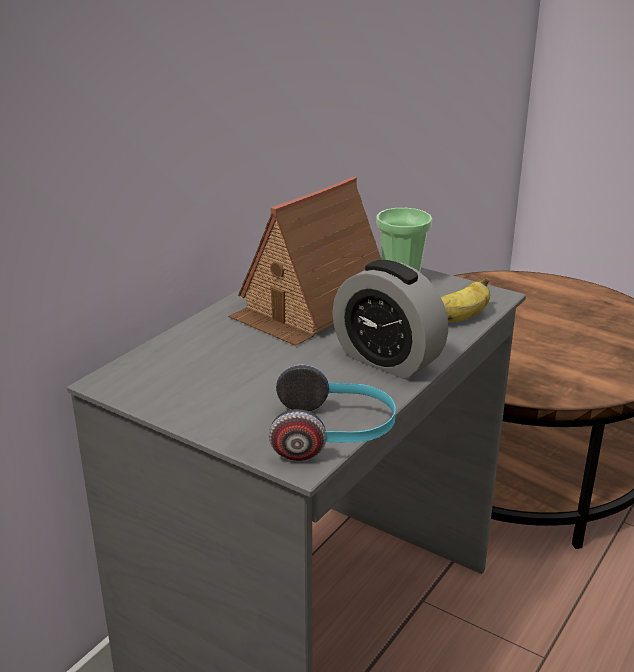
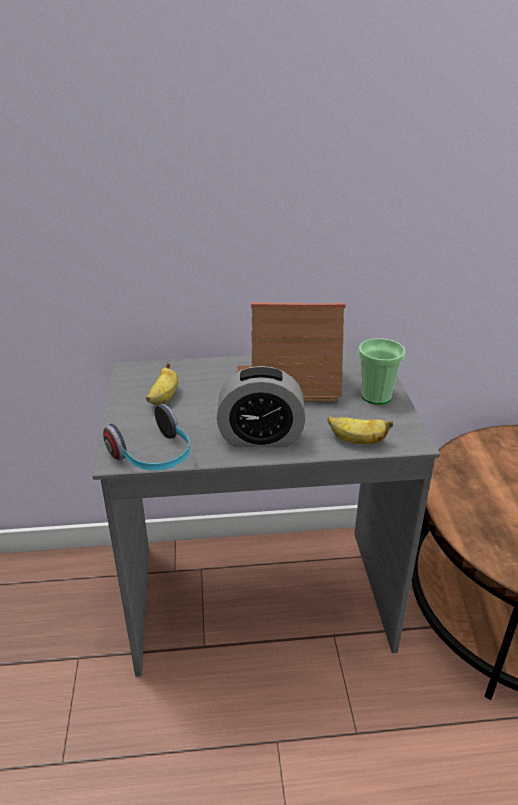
camera: 50 degrees right, 5 degrees up
alarm clock [332,260,448,379] -> alarm clock turned 90 degrees counterclockwise [217,366,306,447]
none -> banana [146,363,178,405]

